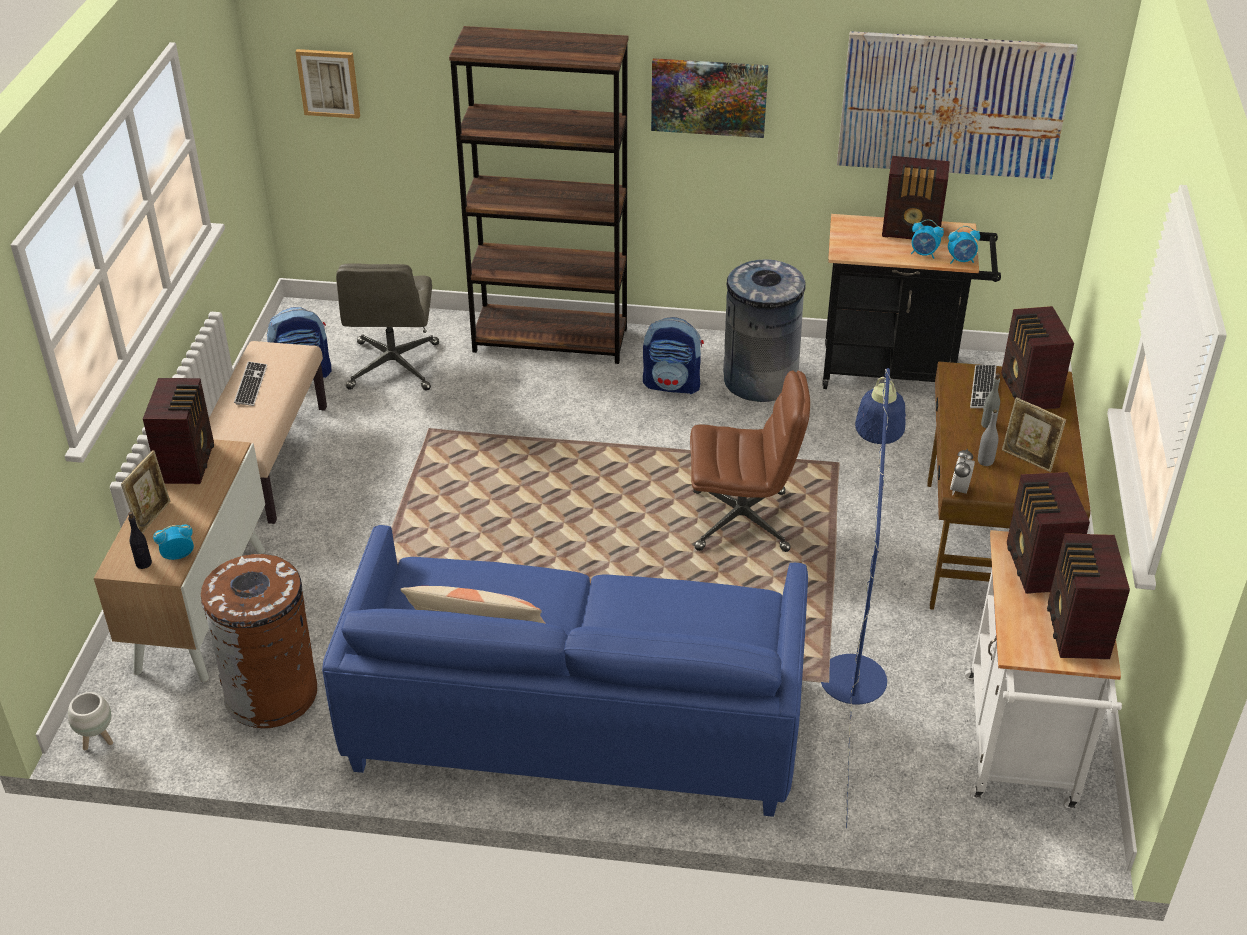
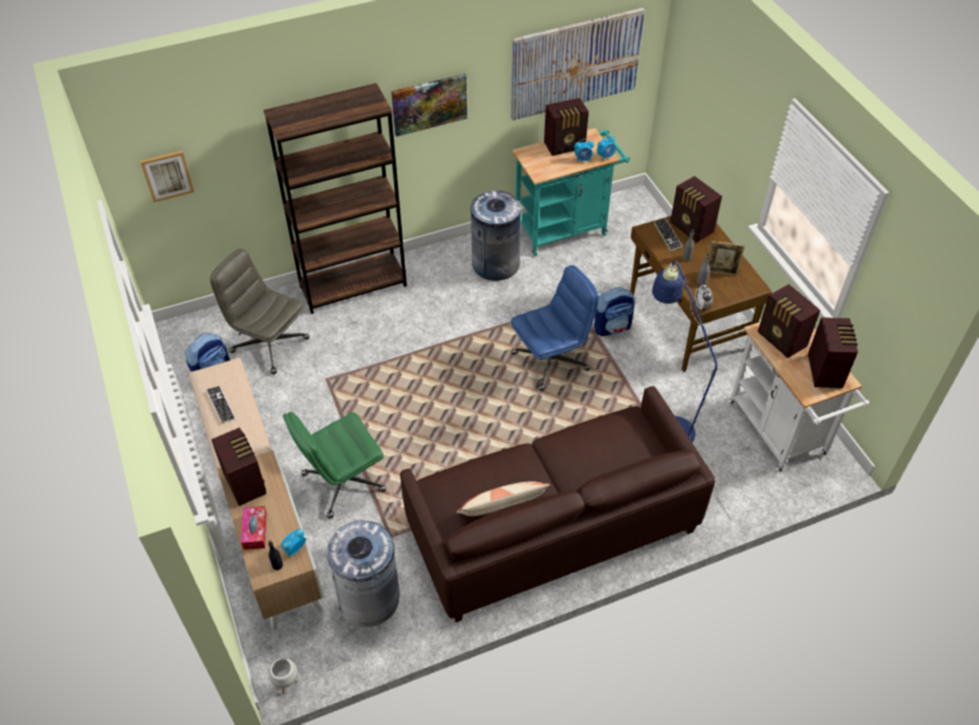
camera: 30 degrees left, 10 degrees up
picture frame [121,450,170,533] -> tissue box [241,506,267,550]
brown trash can [201,554,317,728] -> grey trash can [327,521,400,627]
blue sofa [322,525,808,817] -> brown sofa [400,386,715,622]
grey office chair [336,263,439,390] -> grey office chair turned 150 degrees clockwise [210,248,310,374]
backpack [643,317,704,394] -> backpack moved to [594,287,635,336]
brown office chair [690,371,810,552] -> blue office chair [511,265,599,391]
black cart [822,214,1001,389] -> turquoise cart [512,128,630,256]
radio [1047,533,1130,659] -> radio turned 150 degrees counterclockwise [808,317,858,388]
none -> green office chair [283,412,386,519]

